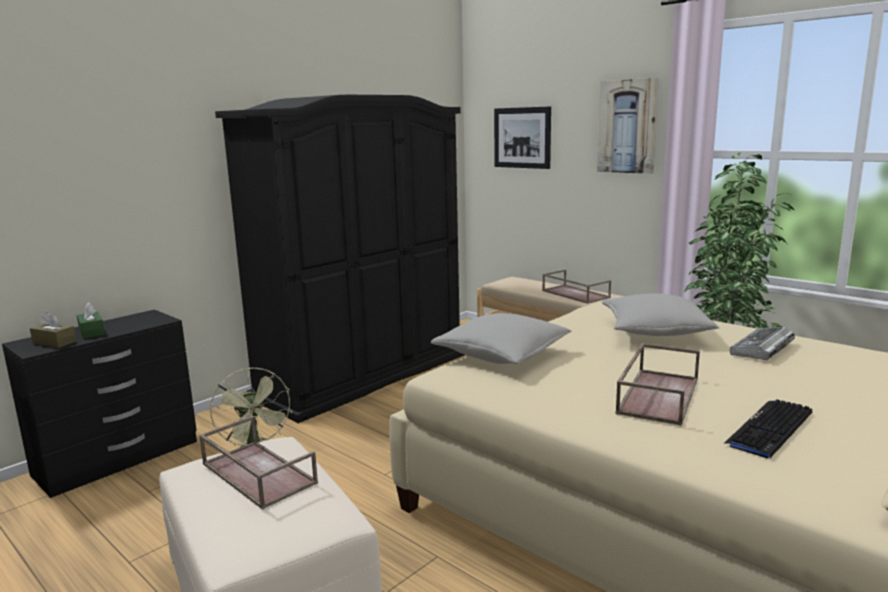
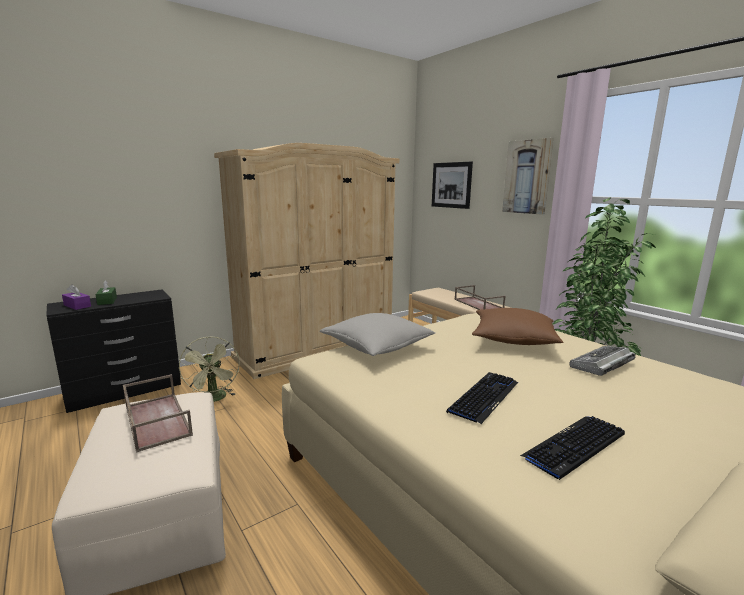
camera: 10 degrees right, 0 degrees up
brown tissue box [30,312,76,348] -> purple tissue box [62,284,91,310]
black wardrobe [215,95,464,423] -> beige wardrobe [214,143,399,379]
grey pillow [602,293,720,336] -> brown pillow [472,308,564,345]
brown tray [616,343,700,426] -> keyboard [446,372,518,424]

